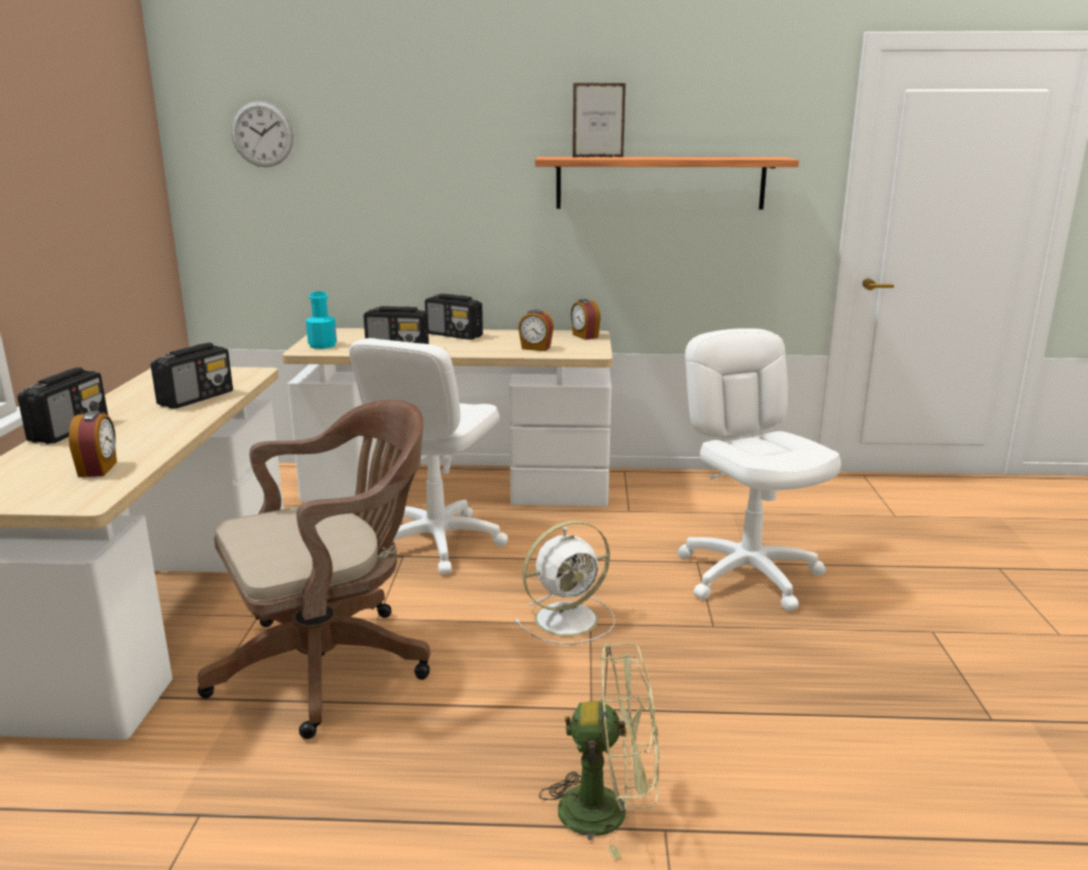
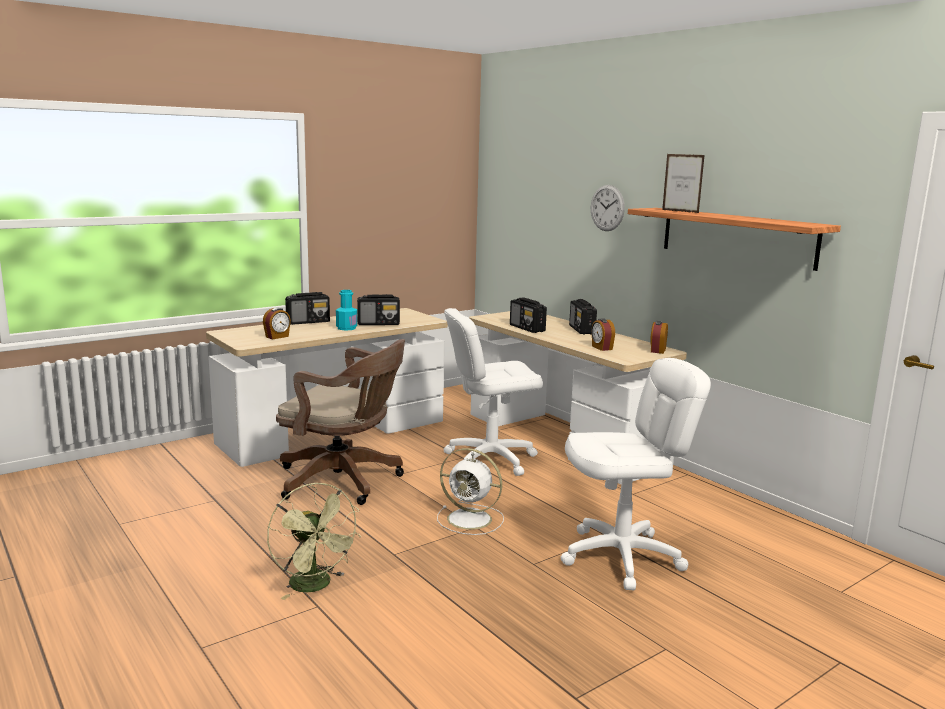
camera: 50 degrees right, 5 degrees down
wall clock [231,101,293,167] -> wall clock moved to [591,185,625,231]
turquoise bottle [306,291,337,349] -> turquoise bottle moved to [336,290,357,331]
white office chair [677,328,841,611] -> white office chair turned 45 degrees clockwise [561,358,711,590]

